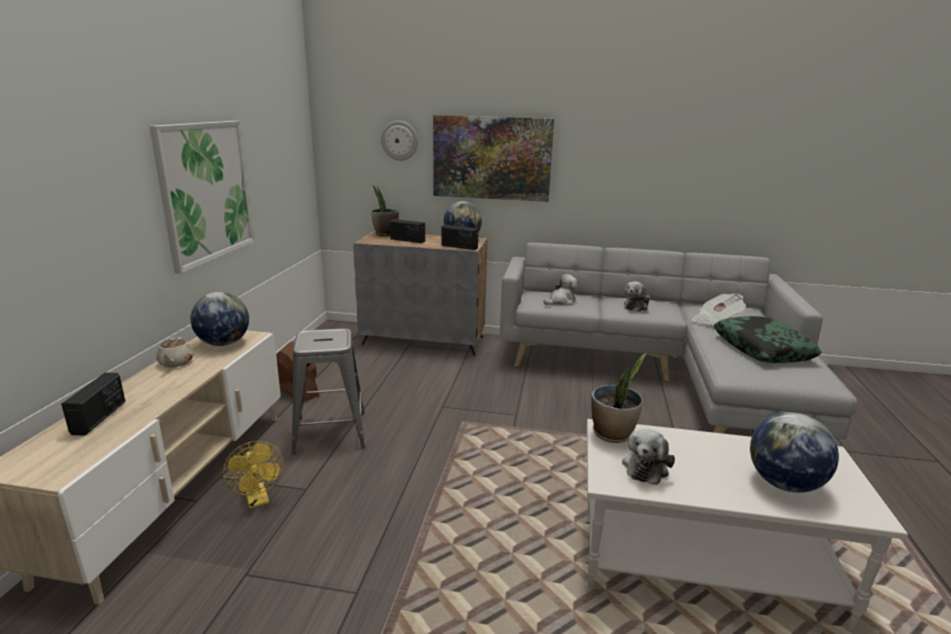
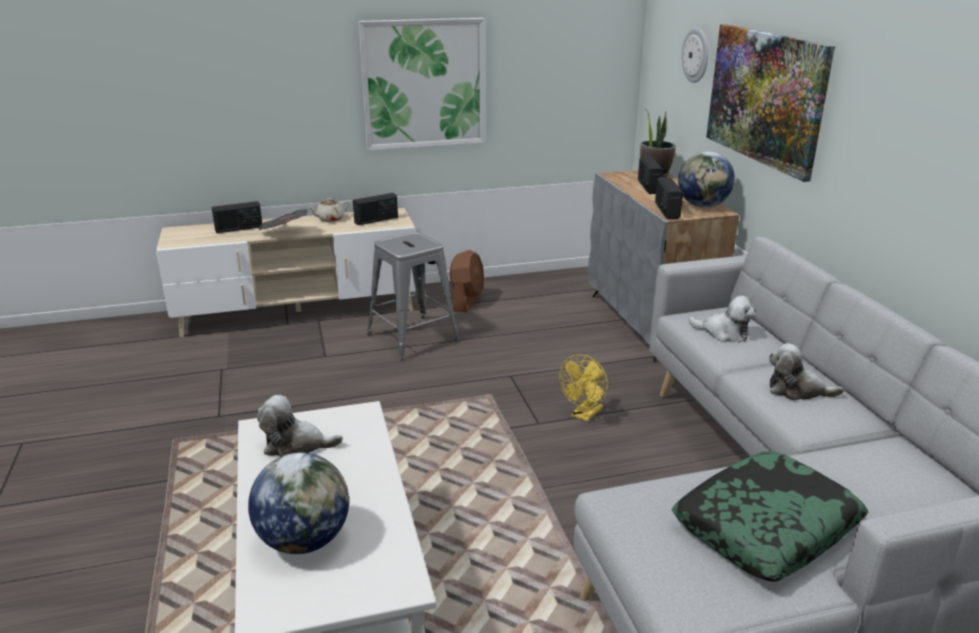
camera: 65 degrees right, 5 degrees up
globe [191,292,249,346] -> radio [353,193,398,225]
yellow fan [223,441,284,509] -> yellow fan moved to [559,355,608,422]
potted plant [591,353,647,443] -> none
newspaper [692,294,746,326] -> newspaper moved to [258,209,308,230]

